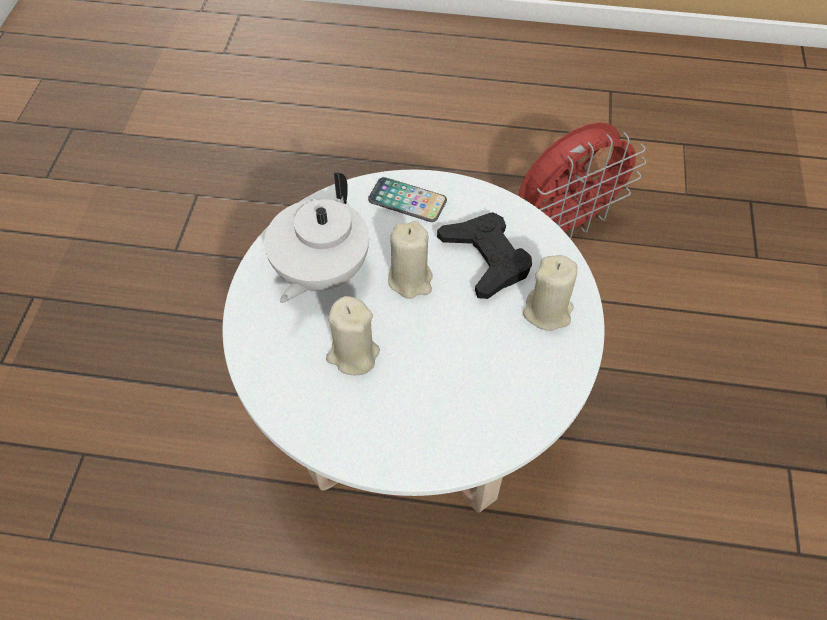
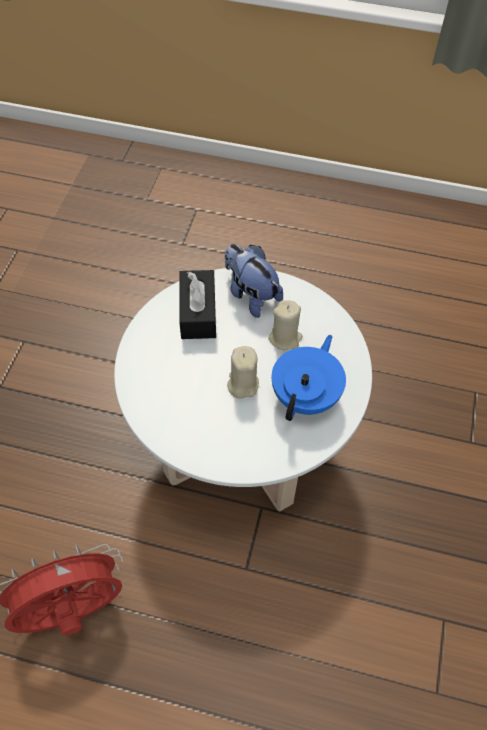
camera: 175 degrees left, 0 degrees up
white teapot [264,172,369,303] -> blue teapot [272,335,346,421]
phone [368,177,447,222] -> none
black game controller [437,212,532,299] -> none
beige candle [523,255,577,331] -> none
none -> black tissue box [179,270,216,339]
none -> plush toy [225,244,283,318]

